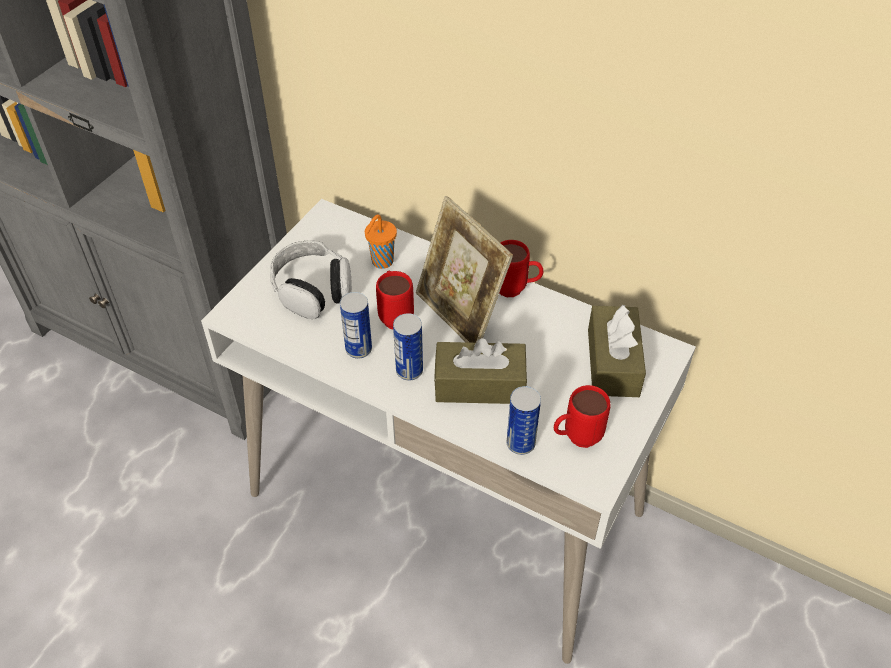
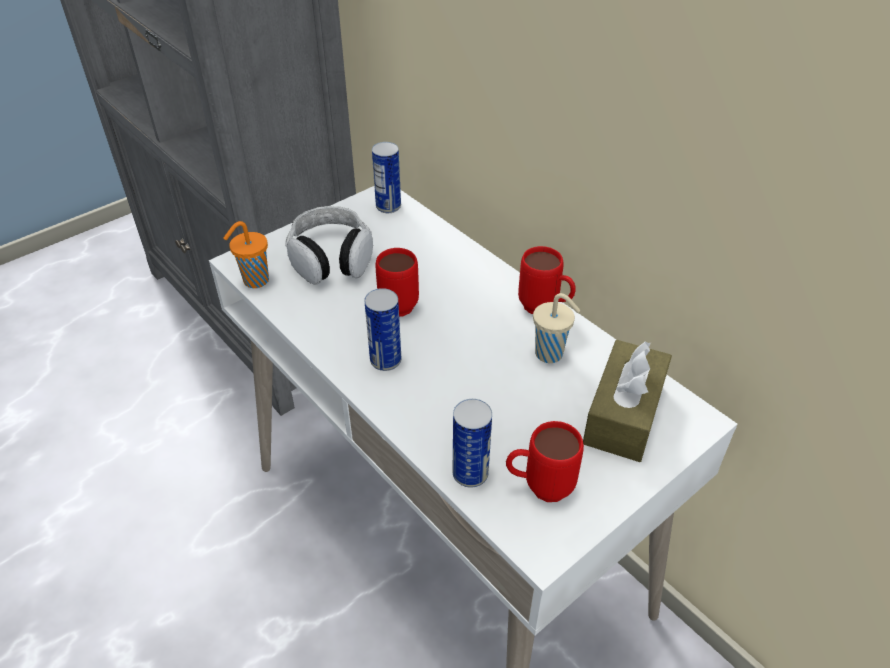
camera: 20 degrees right, 5 degrees down
can [340,292,372,359] -> can moved to [372,142,401,213]
orange cup [365,215,397,269] -> orange cup moved to [223,221,269,288]
picture frame [416,196,513,343] -> none
brown tissue box [434,338,527,404] -> none
none -> beige cup [533,293,580,363]

